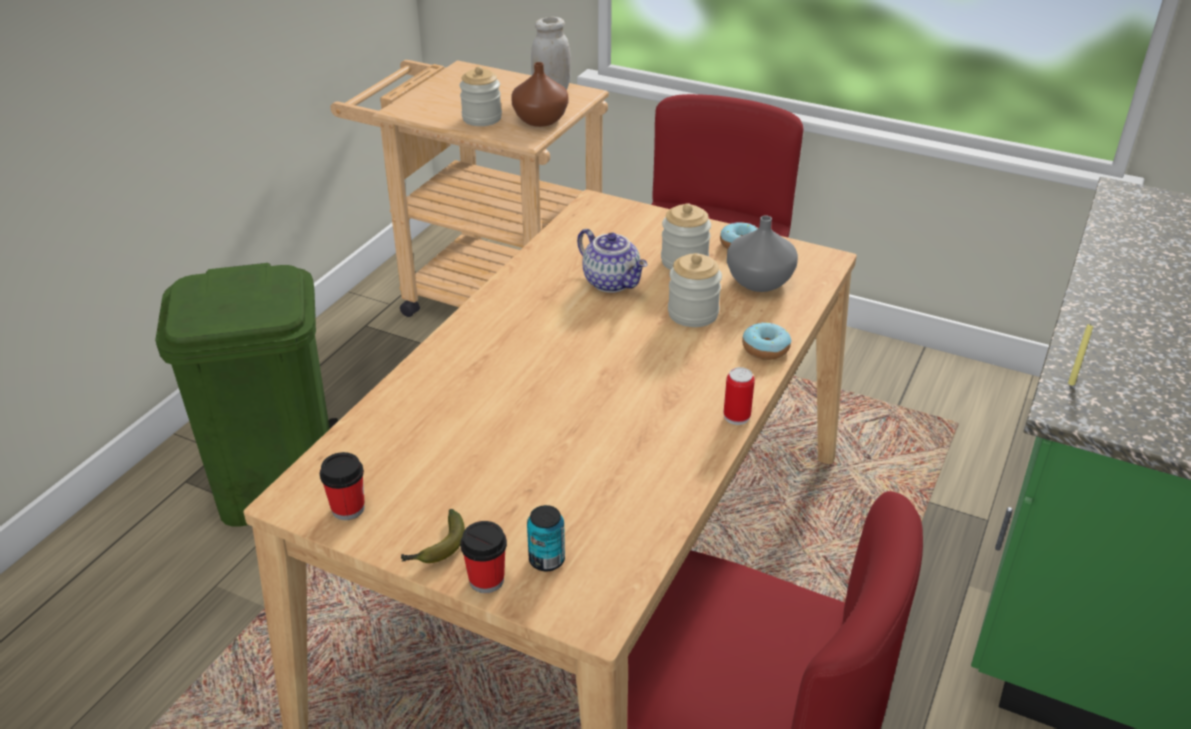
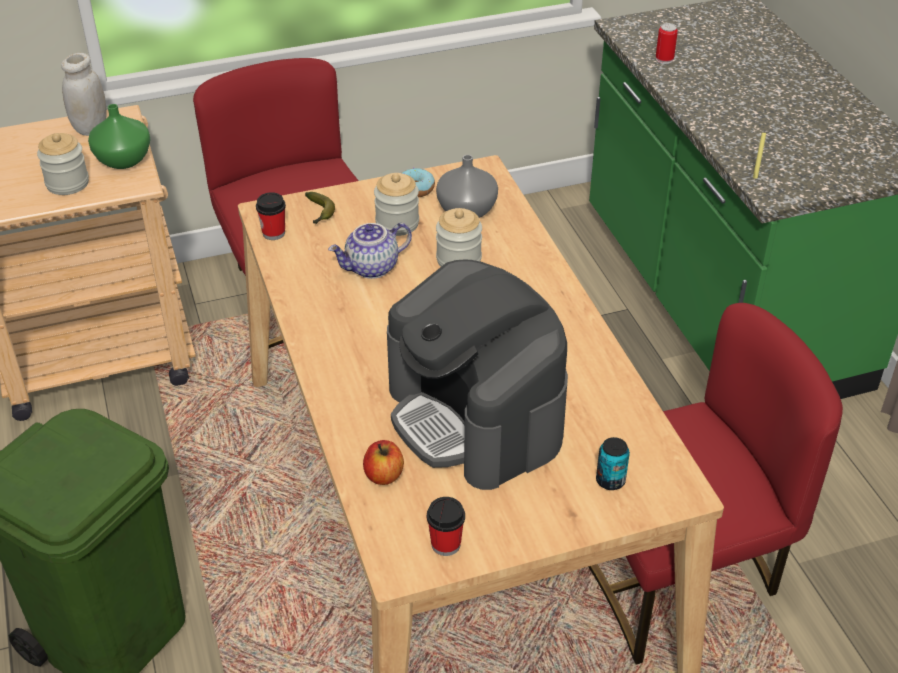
camera: 45 degrees left, 5 degrees up
banana [401,509,465,563] -> banana moved to [305,192,335,225]
cup [460,521,507,593] -> cup moved to [256,192,286,240]
brown vase [511,62,568,127] -> green vase [88,104,150,169]
teapot [577,229,648,293] -> teapot turned 150 degrees clockwise [328,223,412,279]
can [724,367,755,425] -> can moved to [656,23,678,64]
donut [742,322,791,360] -> none
none -> apple [363,440,404,485]
none -> coffee machine [387,260,568,490]

